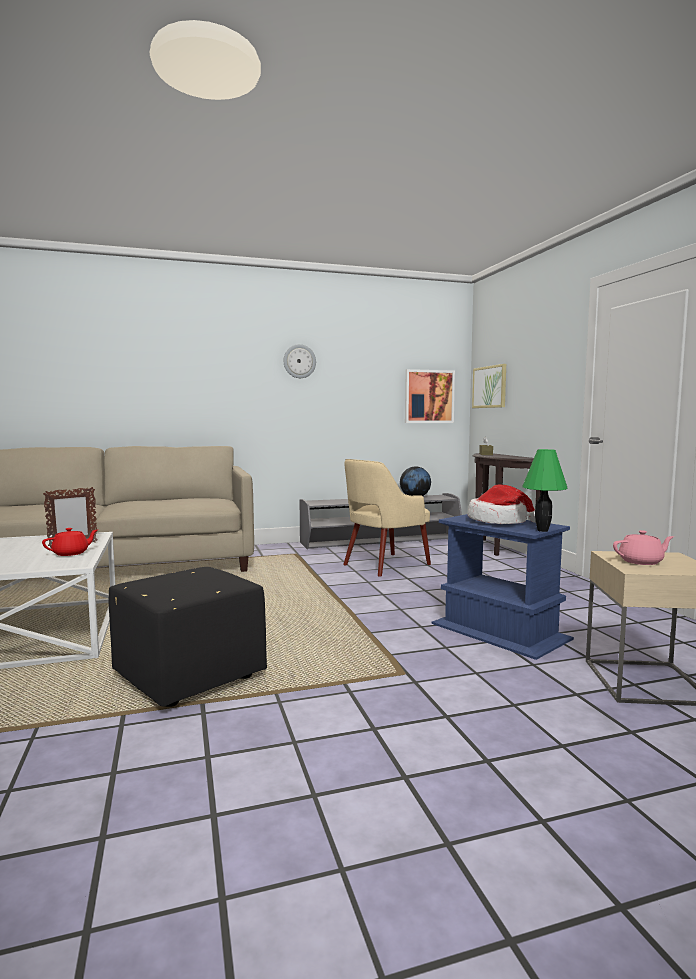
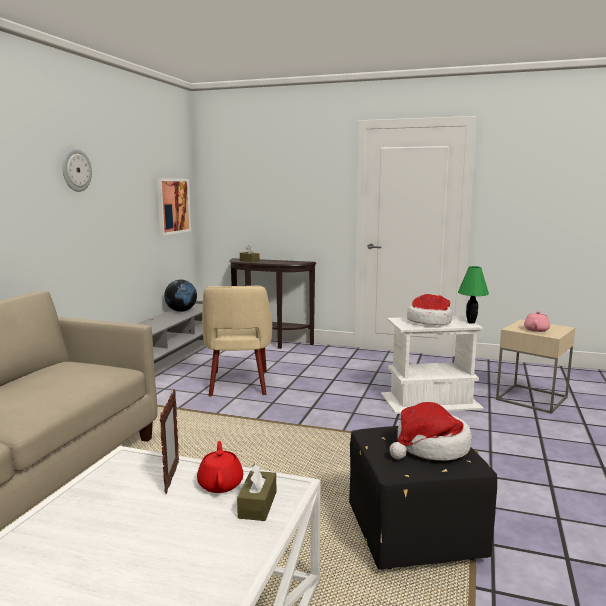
camera: 55 degrees left, 5 degrees up
blue side table [432,514,574,660] -> white side table [381,316,484,414]
picture [472,364,506,408] -> none
none -> brown tissue box [237,464,276,521]
none -> hat [389,402,472,461]

